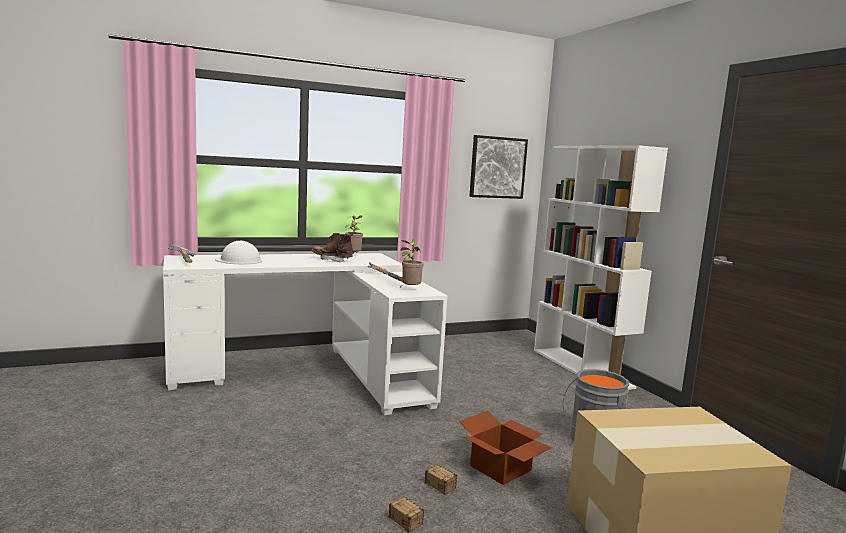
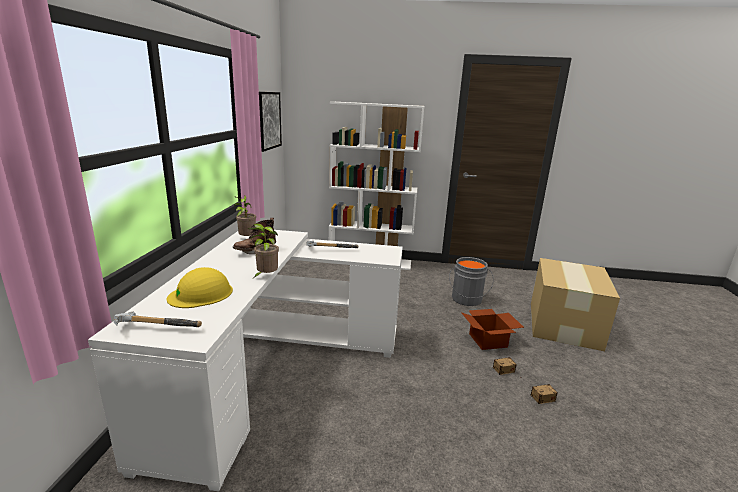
camera: 60 degrees left, 10 degrees up
white hard hat [215,241,262,264] -> yellow hard hat [167,267,233,308]
potted plant [401,240,424,285] -> potted plant moved to [248,223,279,277]

